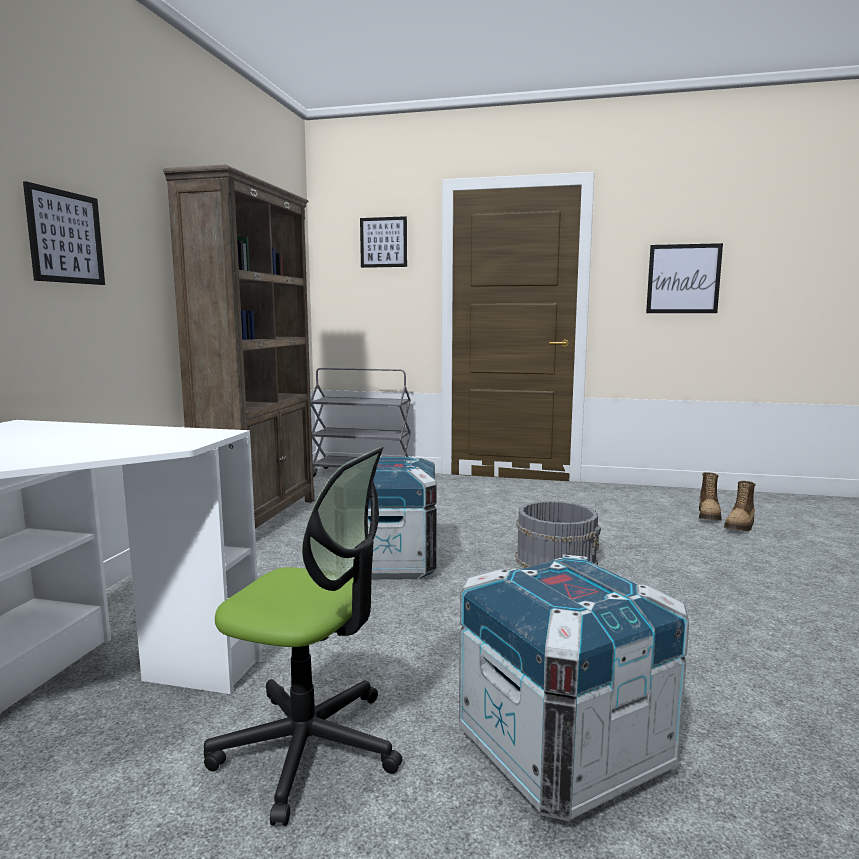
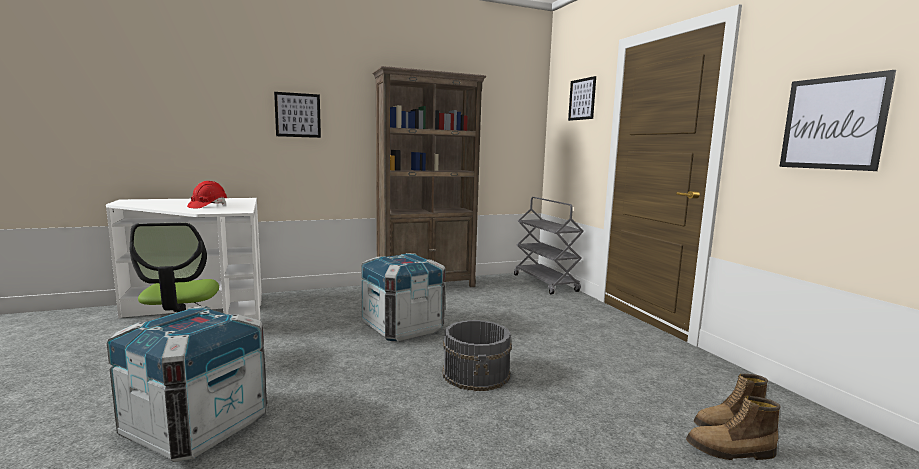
camera: 55 degrees right, 0 degrees up
none -> red hard hat [187,181,227,209]

